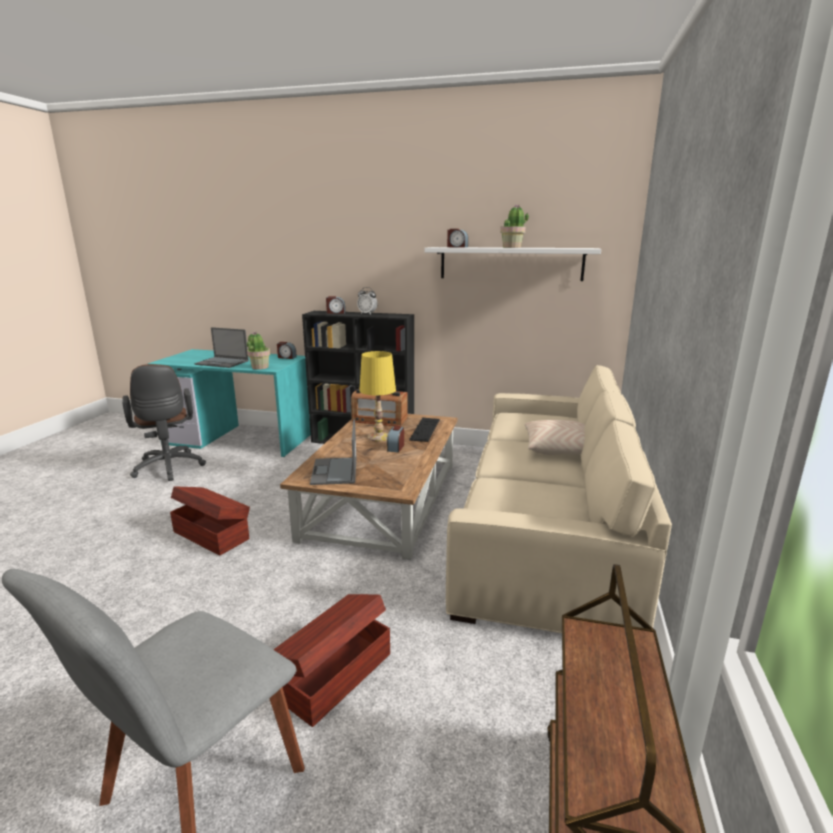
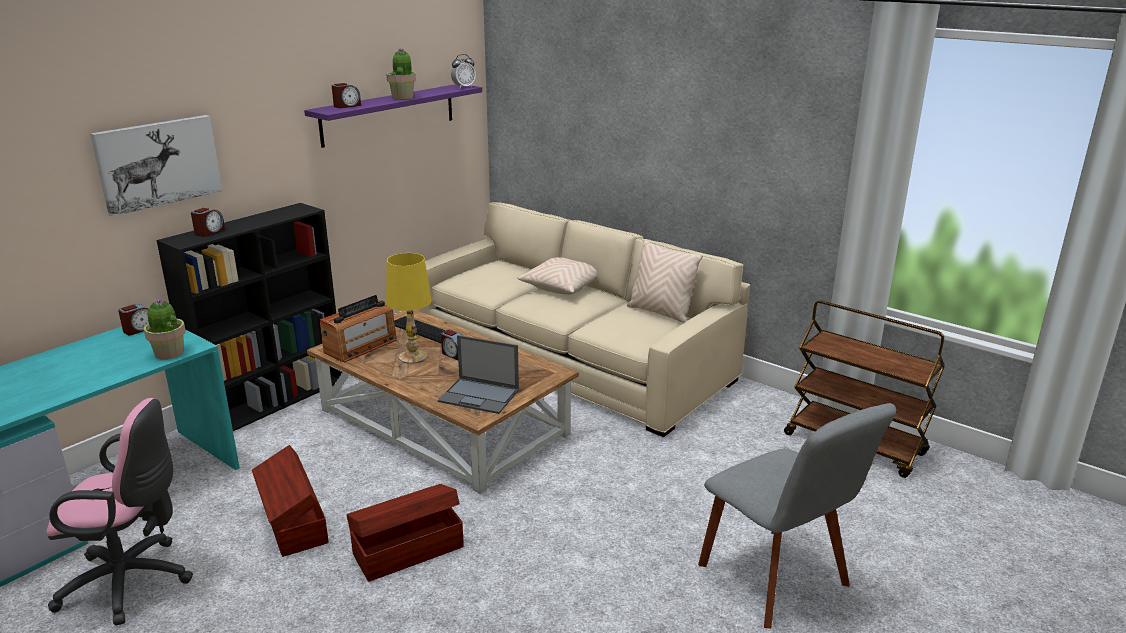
camera: 65 degrees left, 5 degrees up
brown office chair [122,364,206,481] -> pink office chair [46,398,193,626]
laptop [195,327,249,368] -> none
brown storage box [273,594,390,727] -> brown storage box moved to [252,445,329,557]
alarm clock [357,287,378,315] -> alarm clock moved to [451,54,476,88]
white shelf [424,247,601,281] -> purple shelf [304,84,482,148]
none -> picture [90,115,222,216]
none -> beige pillow [627,239,703,323]

